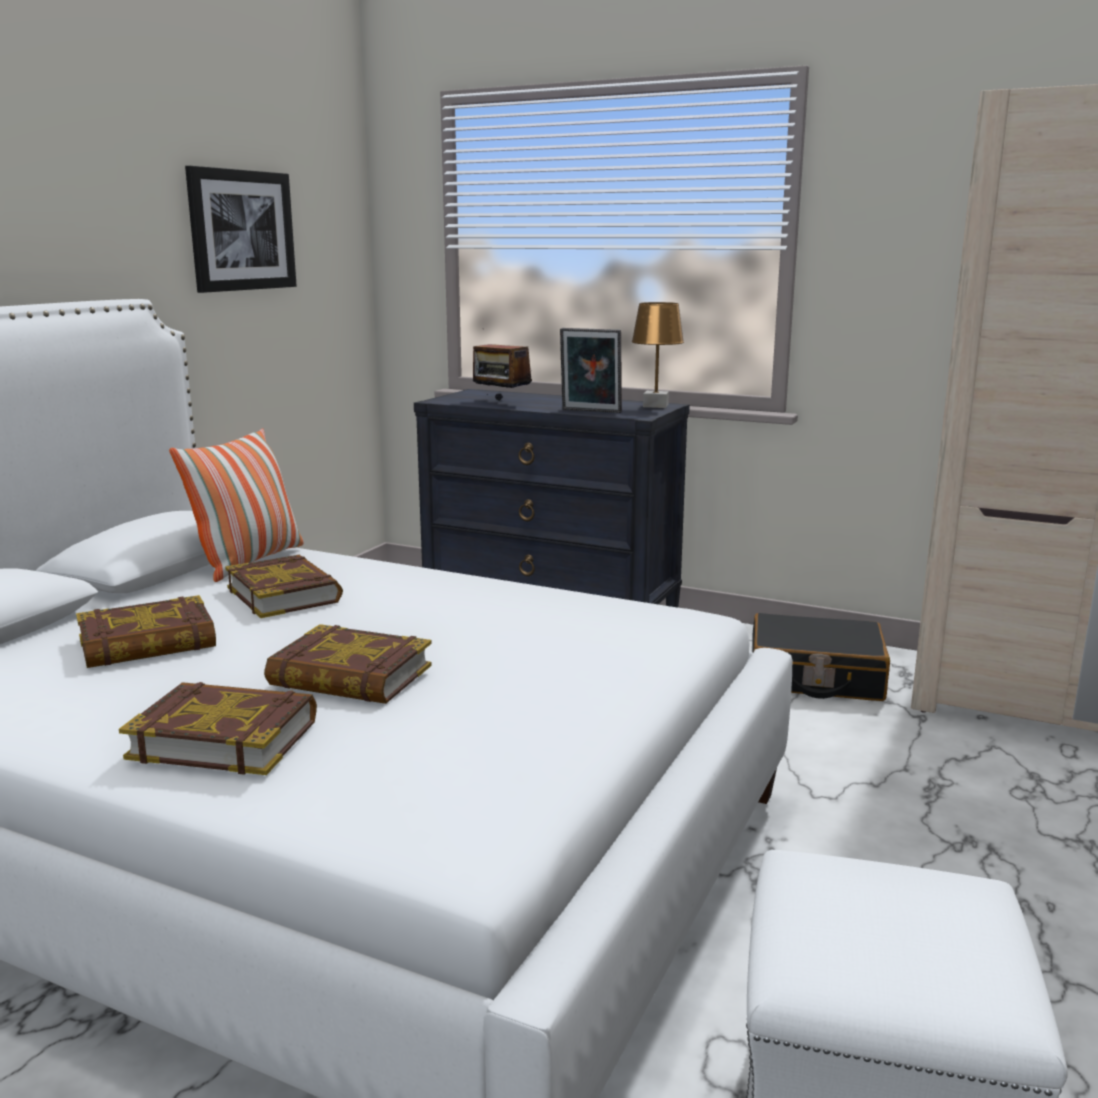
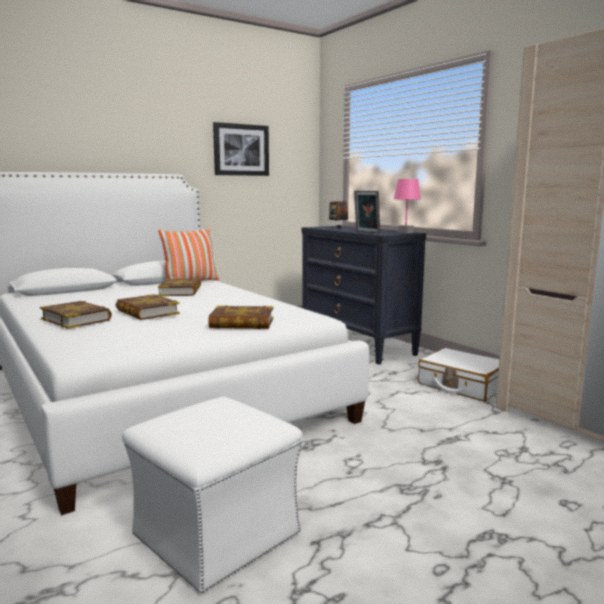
camera: 30 degrees right, 5 degrees down
book [76,595,216,668] -> book moved to [208,305,274,329]
brown table lamp [632,302,684,408] -> pink table lamp [393,179,421,233]
black suitcase [753,613,890,701] -> white suitcase [418,348,499,402]

